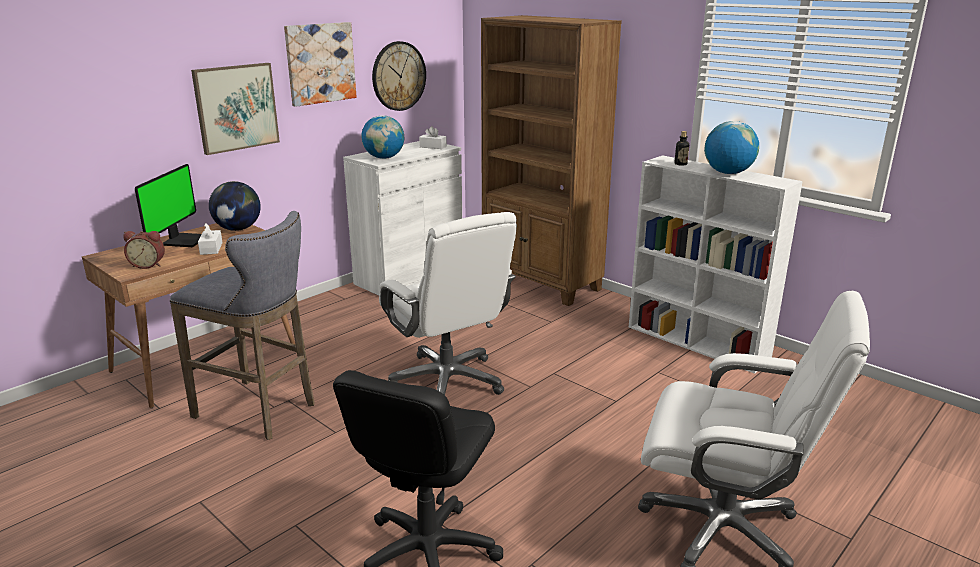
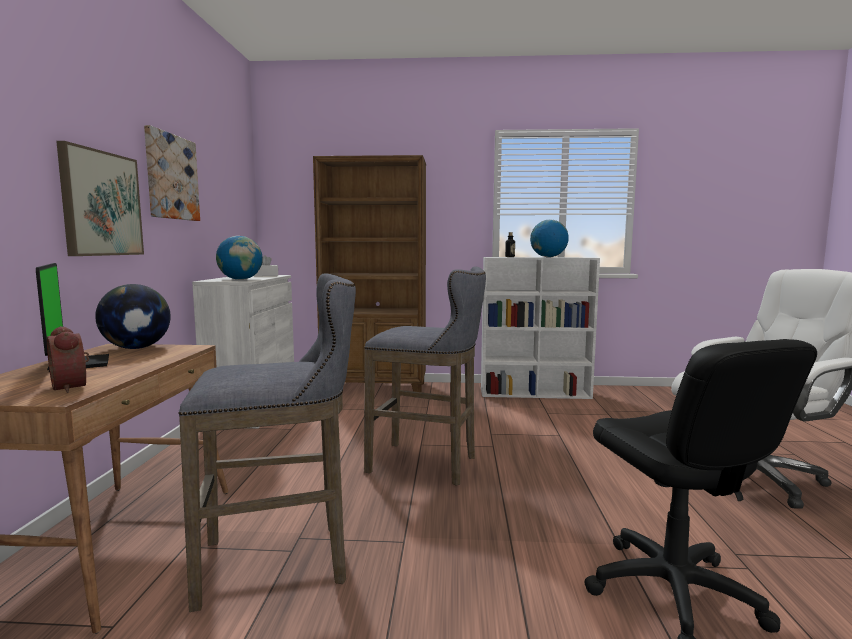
camera: 40 degrees left, 15 degrees down
alarm clock [123,231,165,269] -> alarm clock turned 90 degrees clockwise [47,326,89,393]
white tissue box [198,223,223,255] -> none
wall clock [372,41,426,111] -> none
white office chair [379,212,517,395] -> grey stool [364,266,486,486]

